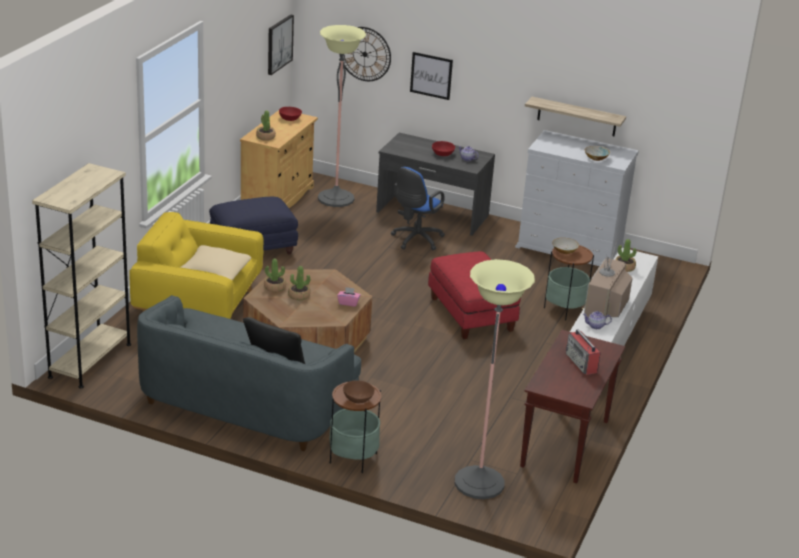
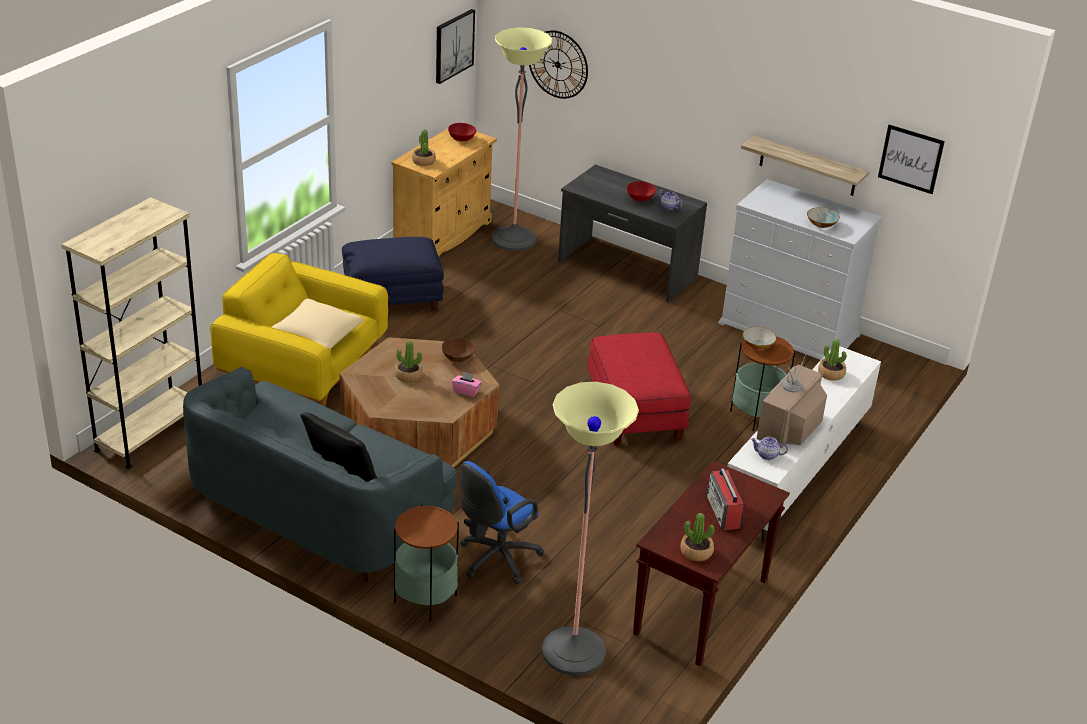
camera: 10 degrees right, 5 degrees up
potted plant [264,258,286,292] -> potted plant moved to [680,513,715,561]
brown bowl [343,380,375,403] -> brown bowl moved to [442,338,475,362]
blue office chair [391,167,445,250] -> blue office chair moved to [460,461,544,584]
picture [410,52,453,100] -> picture moved to [878,125,945,194]

